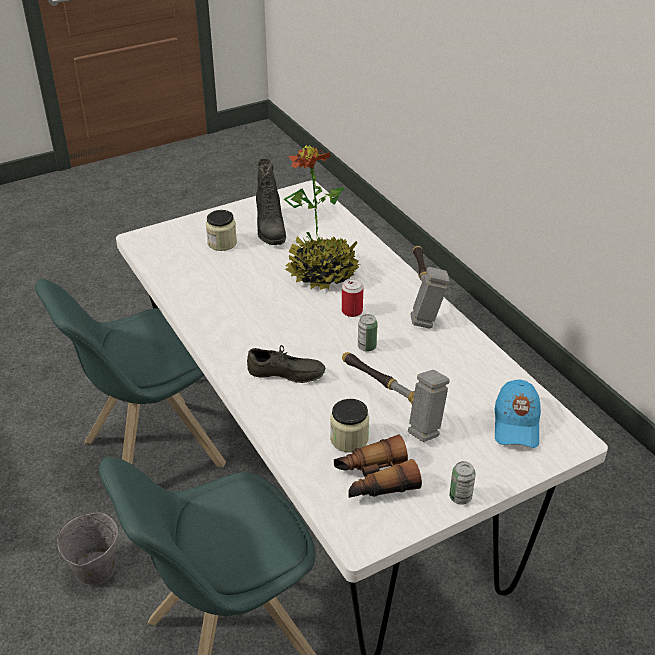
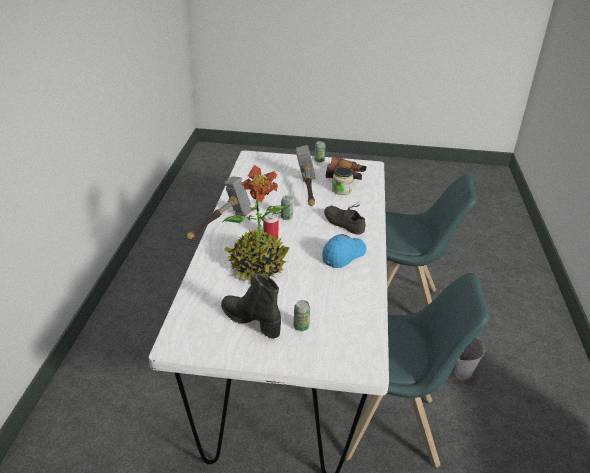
camera: 145 degrees left, 5 degrees down
jar [206,210,237,251] -> can [293,300,310,331]
black boot [256,158,286,245] -> black boot turned 75 degrees counterclockwise [221,273,281,339]
blue cap [495,380,541,448] -> blue cap moved to [322,234,366,268]

